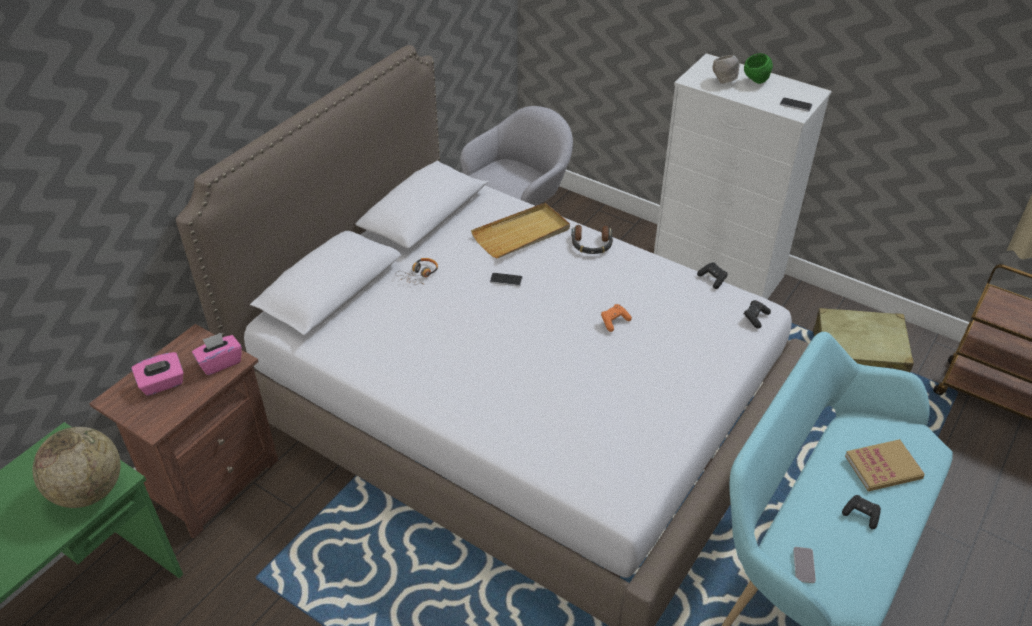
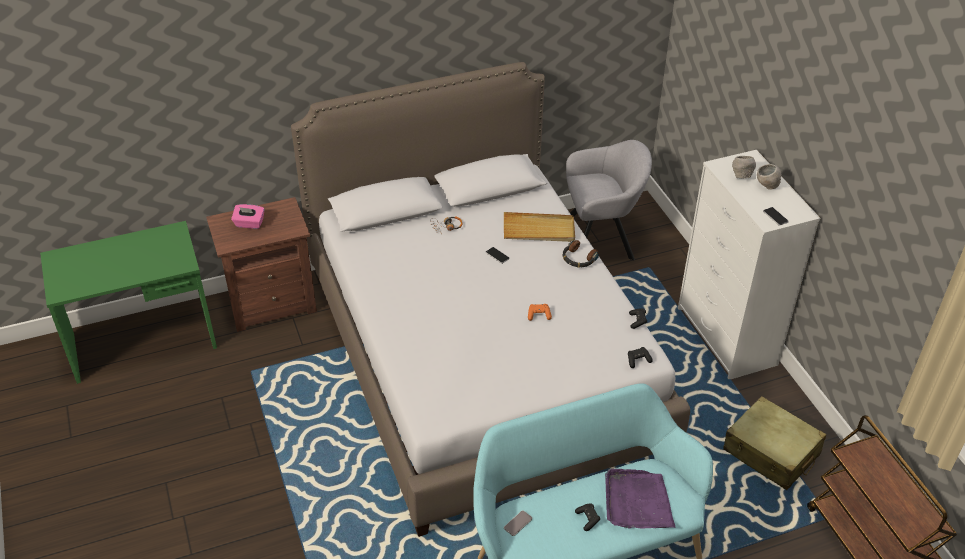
camera: 35 degrees right, 0 degrees up
globe [33,427,121,508] -> none
pink tissue box [192,333,242,375] -> none
green bowl [744,53,773,84] -> grey bowl [757,164,782,190]
book [845,439,925,491] -> purple tray [605,469,676,528]

